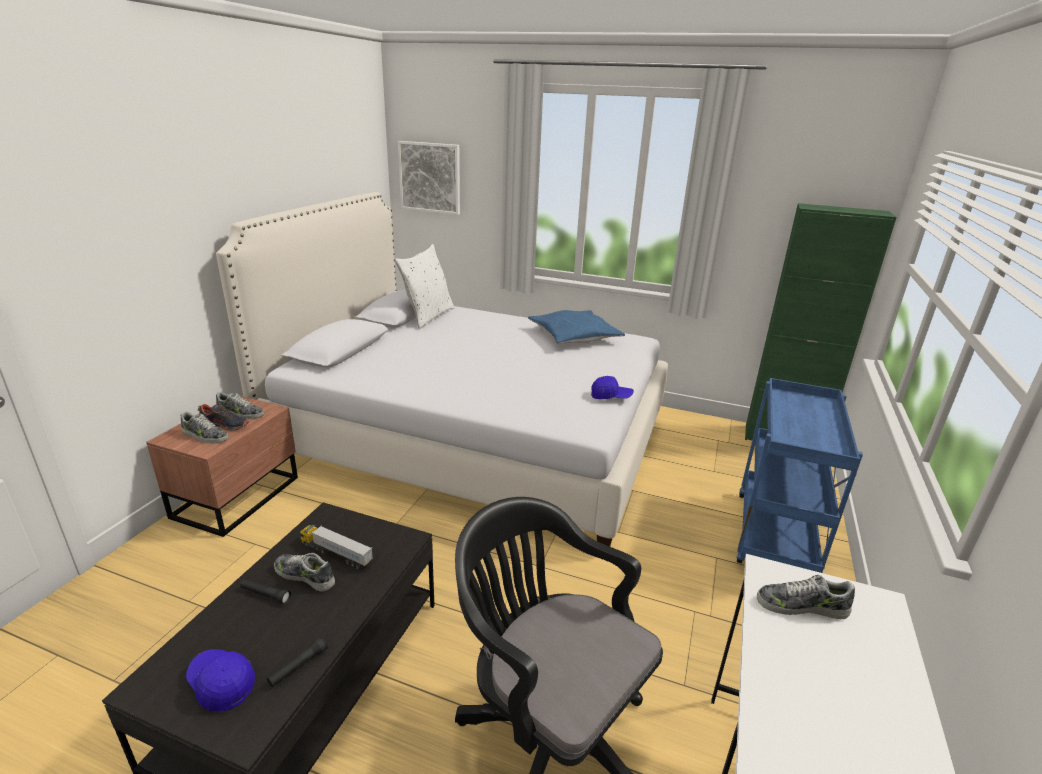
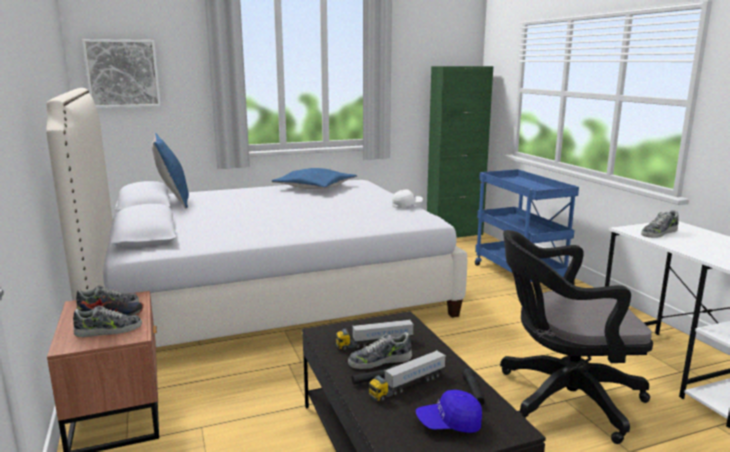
camera: 40 degrees left, 10 degrees down
white pillow [395,244,454,329] -> blue pillow [152,133,189,208]
blue cap [591,376,634,399] -> white cap [392,189,423,208]
none -> toy truck [369,350,446,402]

